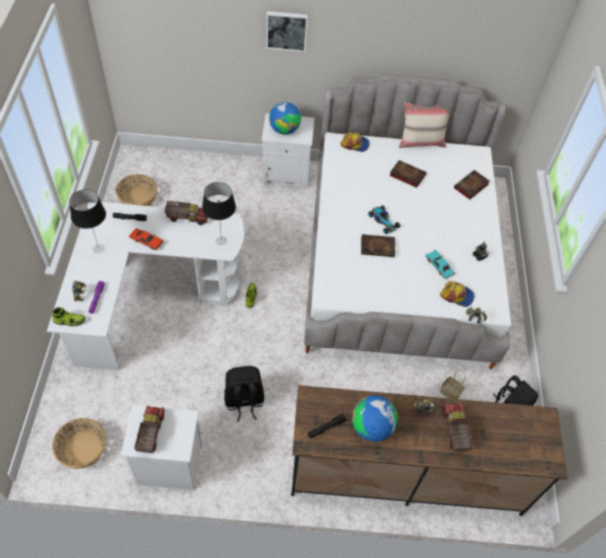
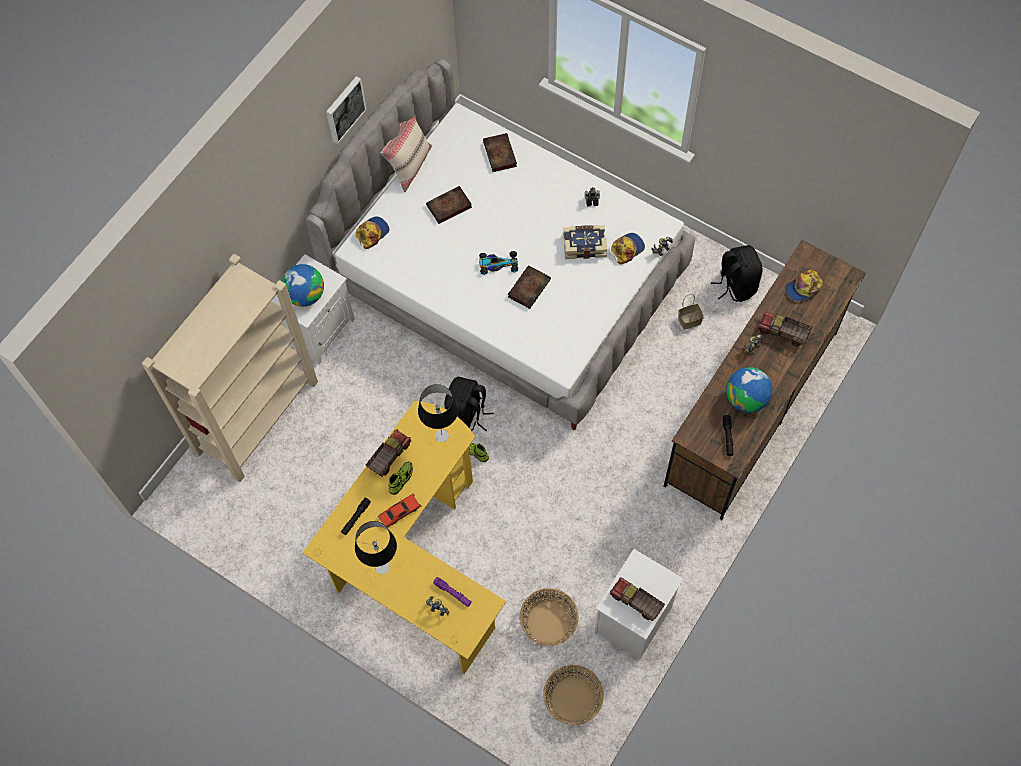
camera: 55 degrees left, 10 degrees up
white desk [47,202,244,370] -> yellow desk [302,401,506,674]
shoe [52,307,85,327] -> shoe moved to [389,461,413,495]
basket [115,174,157,206] -> basket moved to [520,588,579,646]
black backpack [224,366,264,422] -> black backpack moved to [444,377,494,431]
picture [266,11,308,52] -> picture moved to [326,76,367,144]
turquoise toy car [425,250,455,279] -> book [563,225,607,259]
none -> beige bookcase [142,254,318,482]
none -> cap [785,270,823,301]

